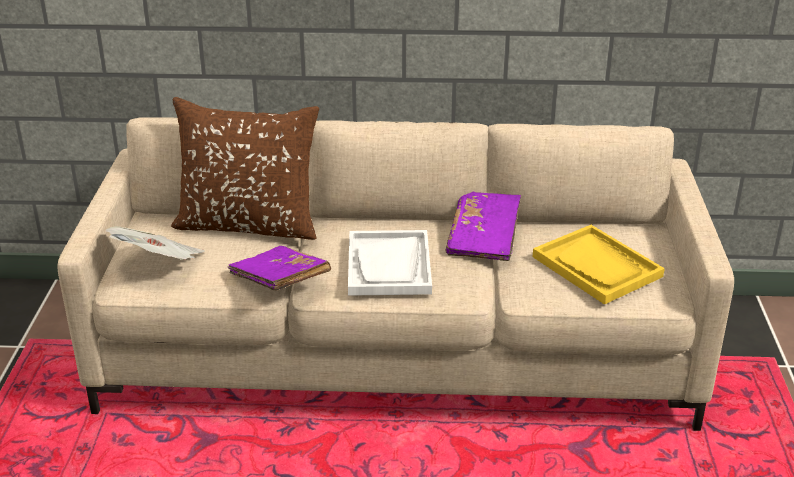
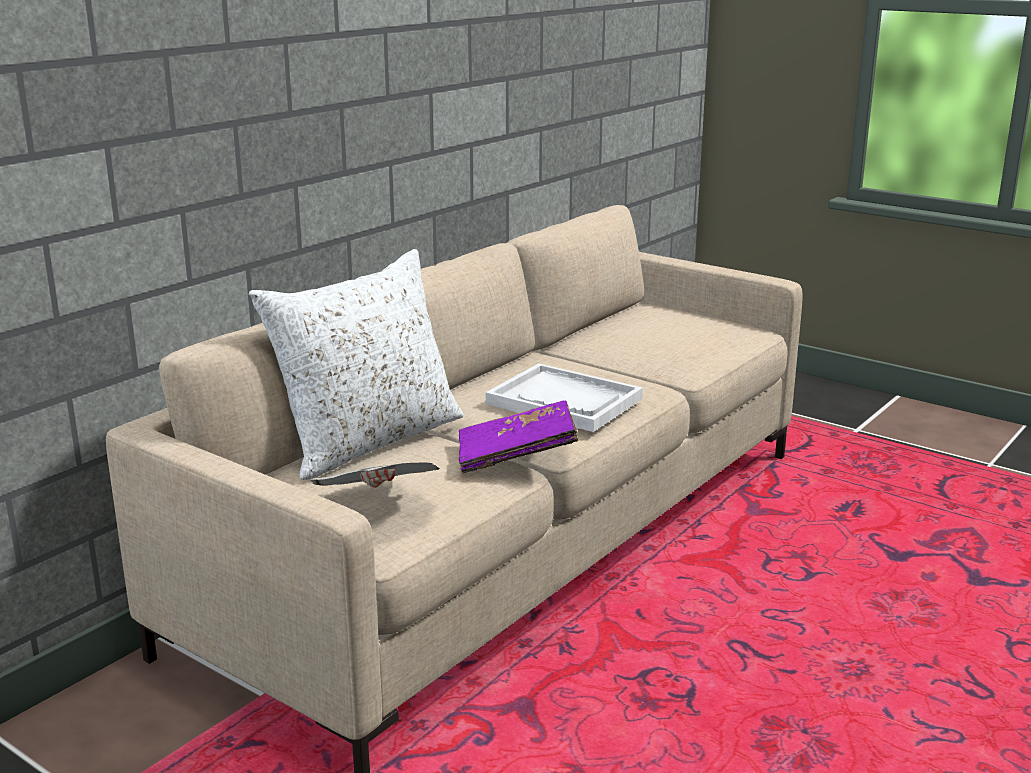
camera: 55 degrees left, 10 degrees down
brown pillow [171,97,319,240] -> white pillow [249,249,464,480]
purple book [445,192,521,261] -> none
yellow tray [533,225,665,305] -> none

